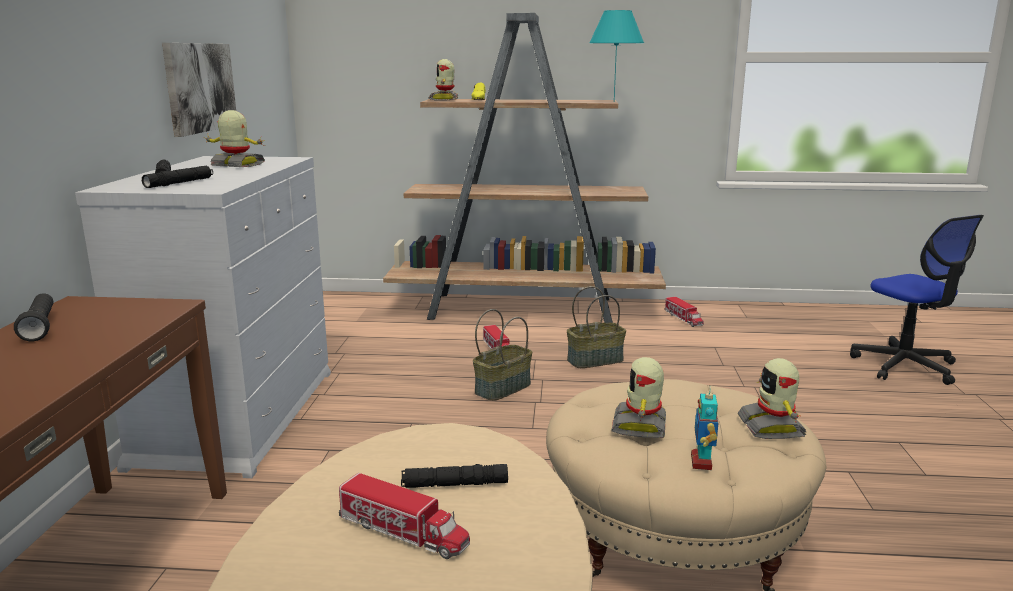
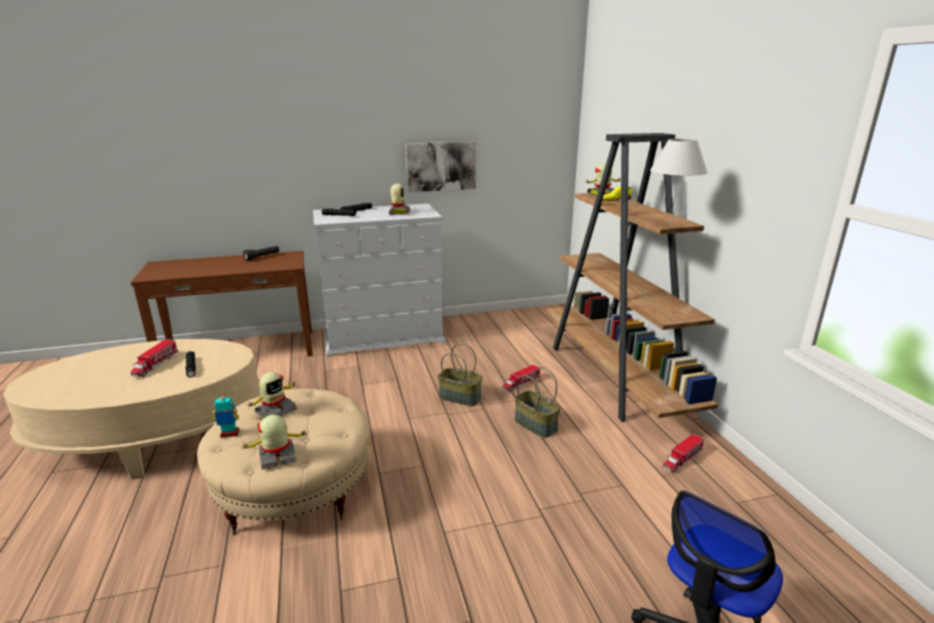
camera: 70 degrees right, 5 degrees up
turquoise table lamp [589,10,644,100] -> white table lamp [650,139,708,227]
toy robot [611,357,666,438] -> toy robot turned 135 degrees clockwise [246,372,297,418]

